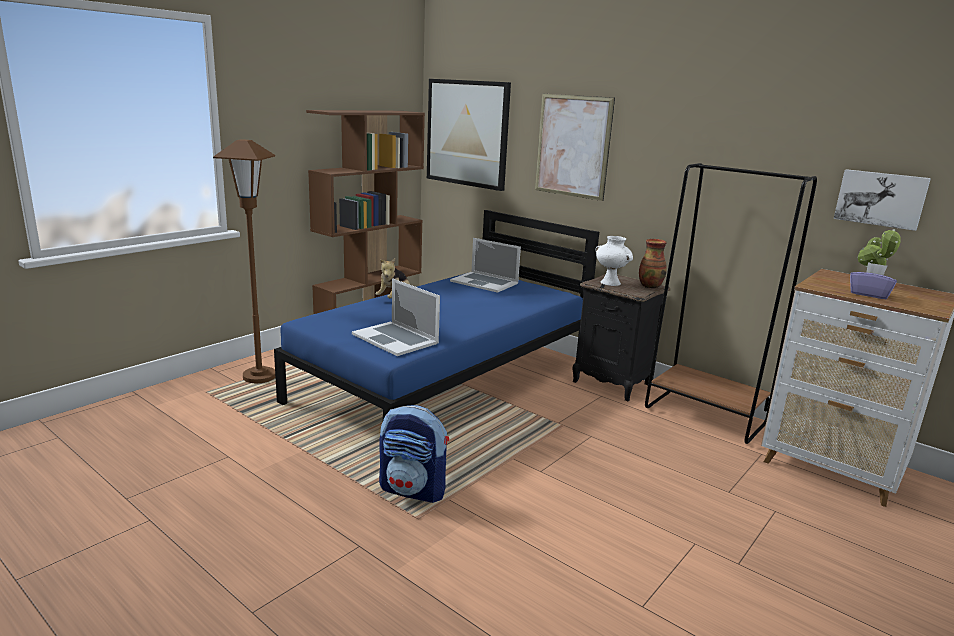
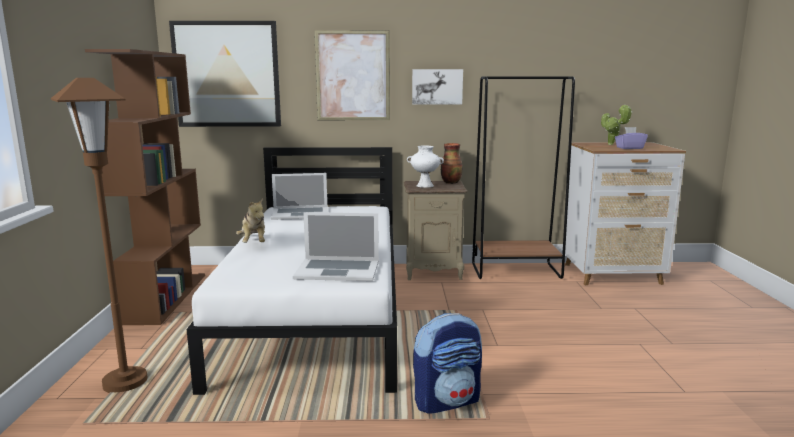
camera: 40 degrees left, 5 degrees down
blue bed [274,210,599,420] -> white bed [187,147,397,395]
black nightstand [573,274,671,401] -> beige nightstand [404,181,468,280]
picture [834,169,931,231] -> picture moved to [412,69,463,105]

